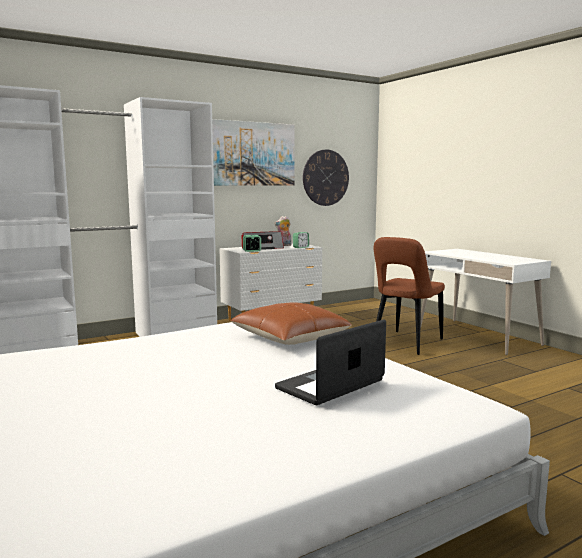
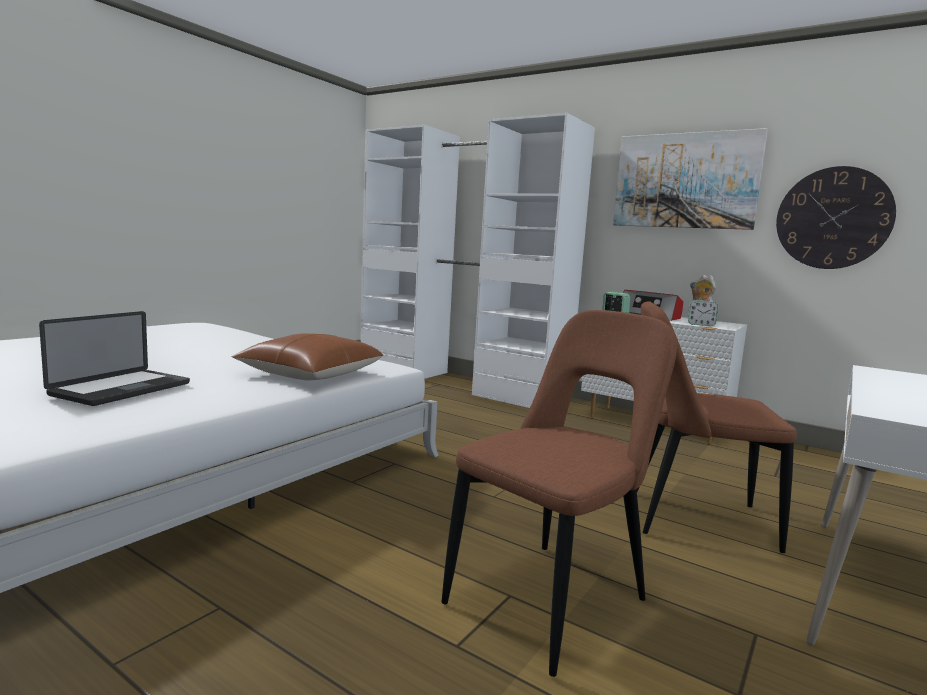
camera: 65 degrees right, 0 degrees up
laptop [275,319,386,405] -> laptop turned 90 degrees clockwise [39,311,190,406]
none -> brown chair [441,310,677,677]

